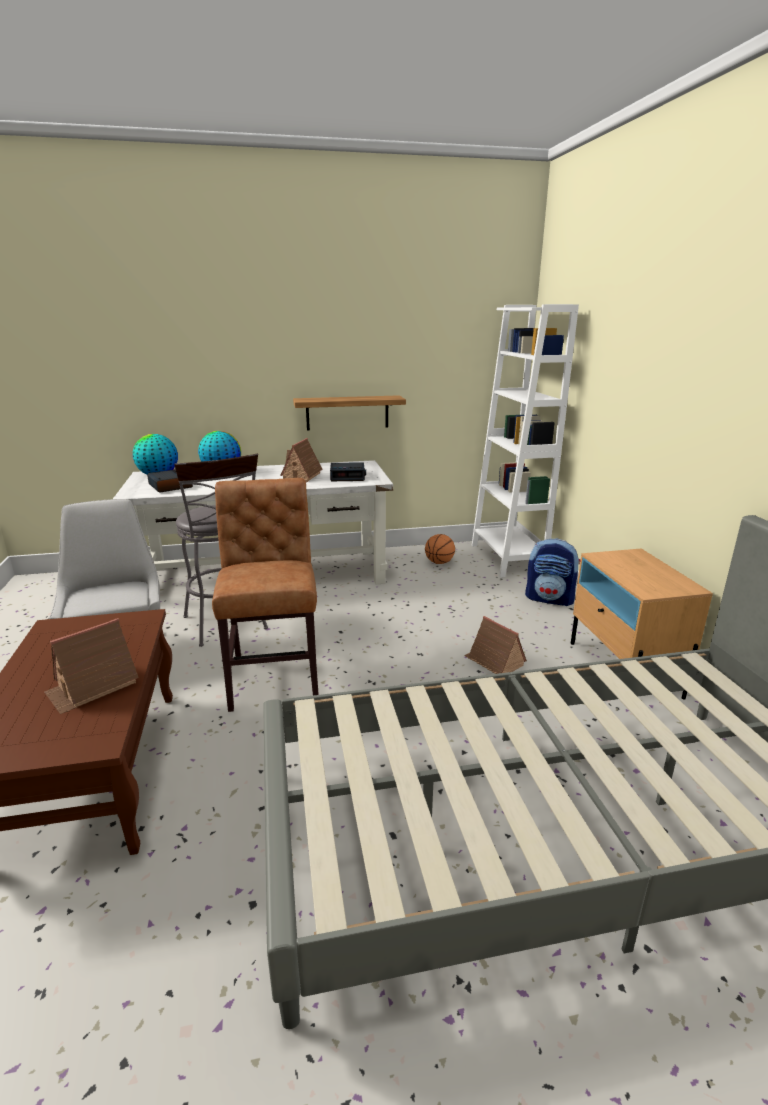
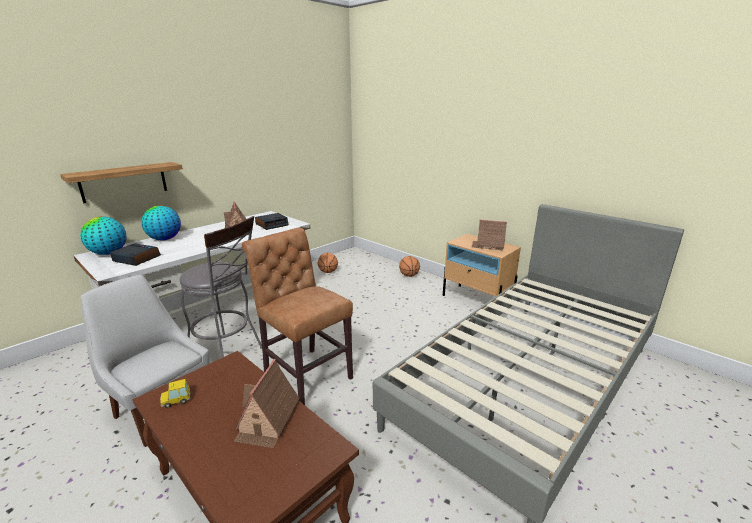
camera: 35 degrees left, 0 degrees up
shelf [293,395,406,430] -> shelf moved to [60,162,183,203]
toy house [464,616,527,674] -> toy house moved to [472,220,507,251]
white bookcase [471,304,579,577] -> none
backpack [525,538,581,606] -> basketball [399,256,420,277]
none -> toy car [160,379,190,408]

